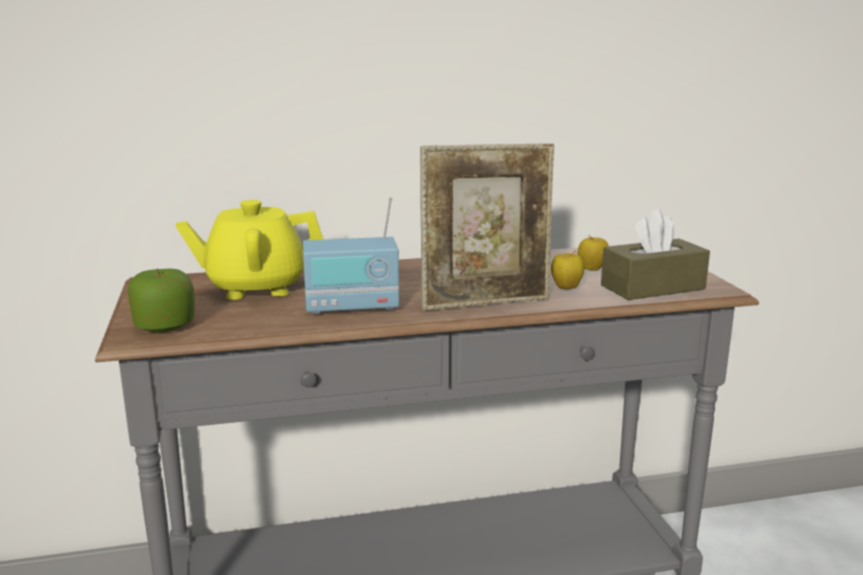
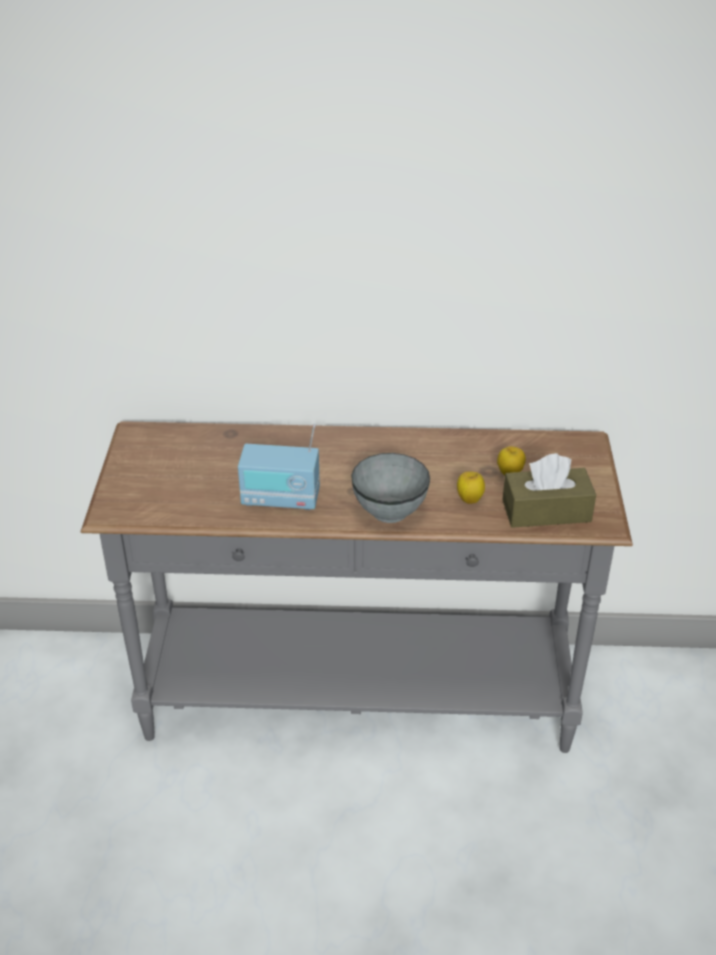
camera: 15 degrees right, 20 degrees up
apple [128,269,195,333] -> none
yellow teapot [176,200,323,300] -> none
picture frame [420,143,554,311] -> grey bowl [351,453,430,523]

